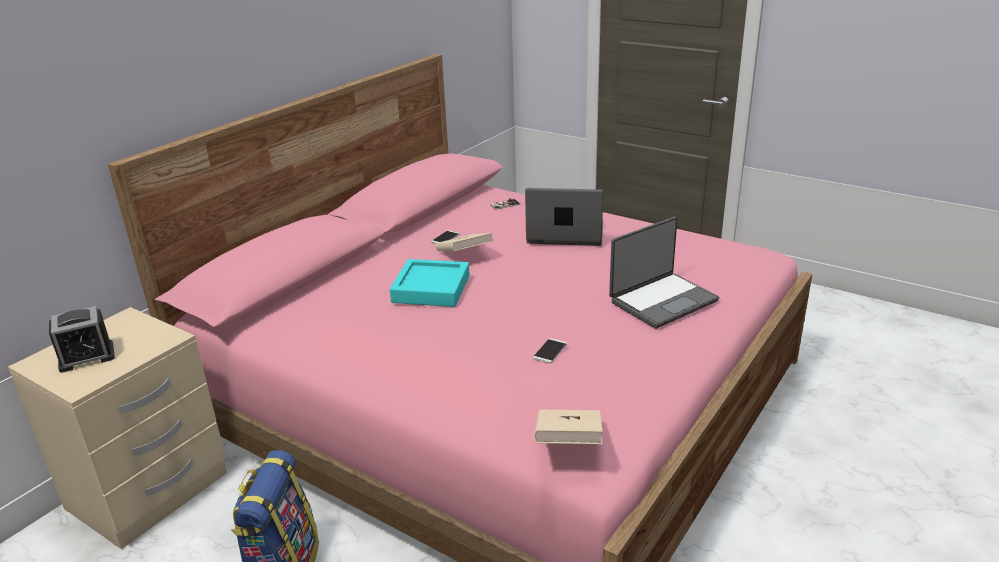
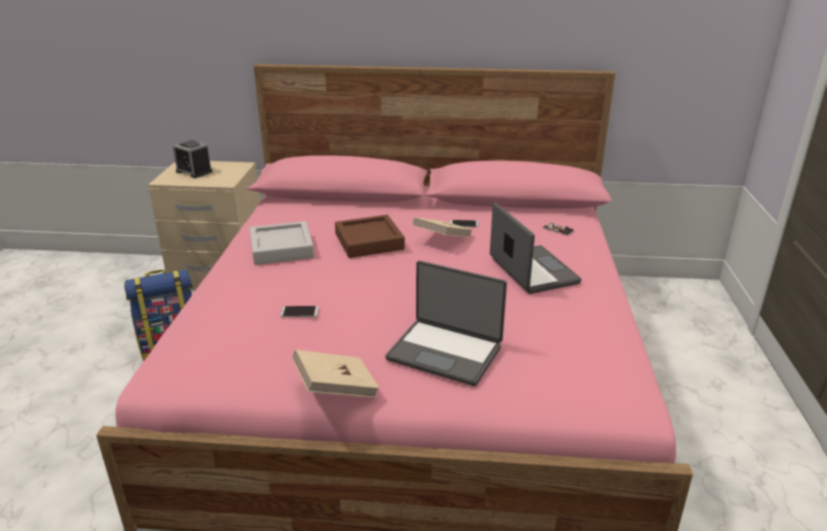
camera: 60 degrees right, 0 degrees up
turquoise tray [390,259,470,307] -> brown tray [335,215,405,258]
beige book [534,410,603,444] -> beige book moved to [292,350,379,398]
none -> grey tray [250,221,314,265]

